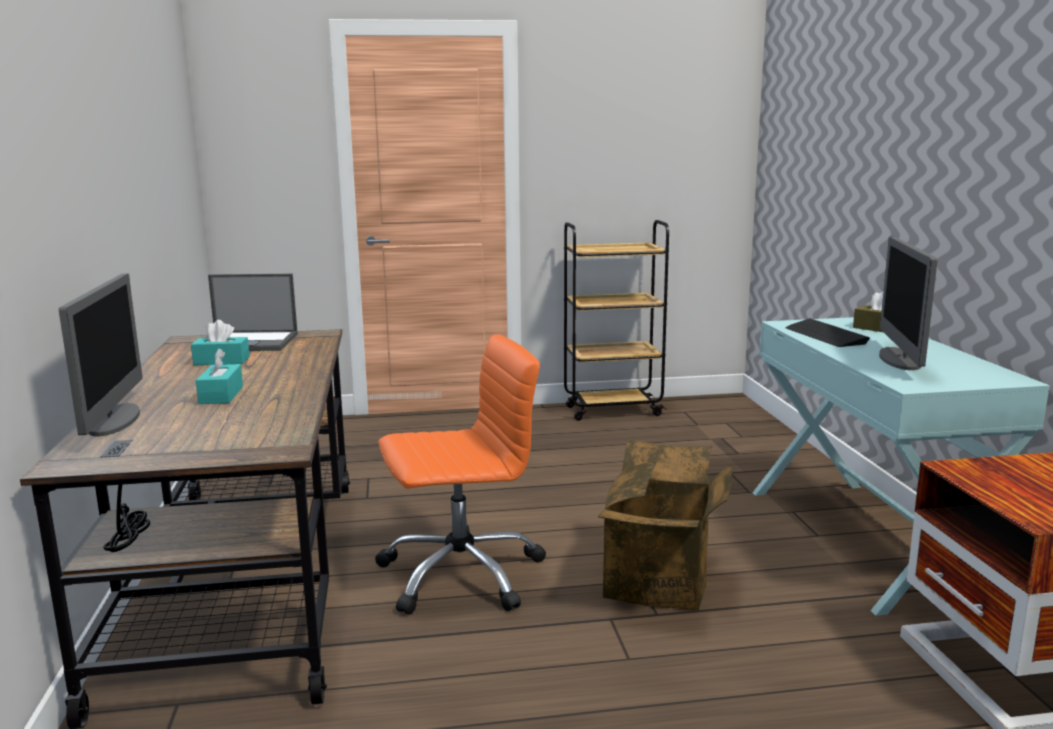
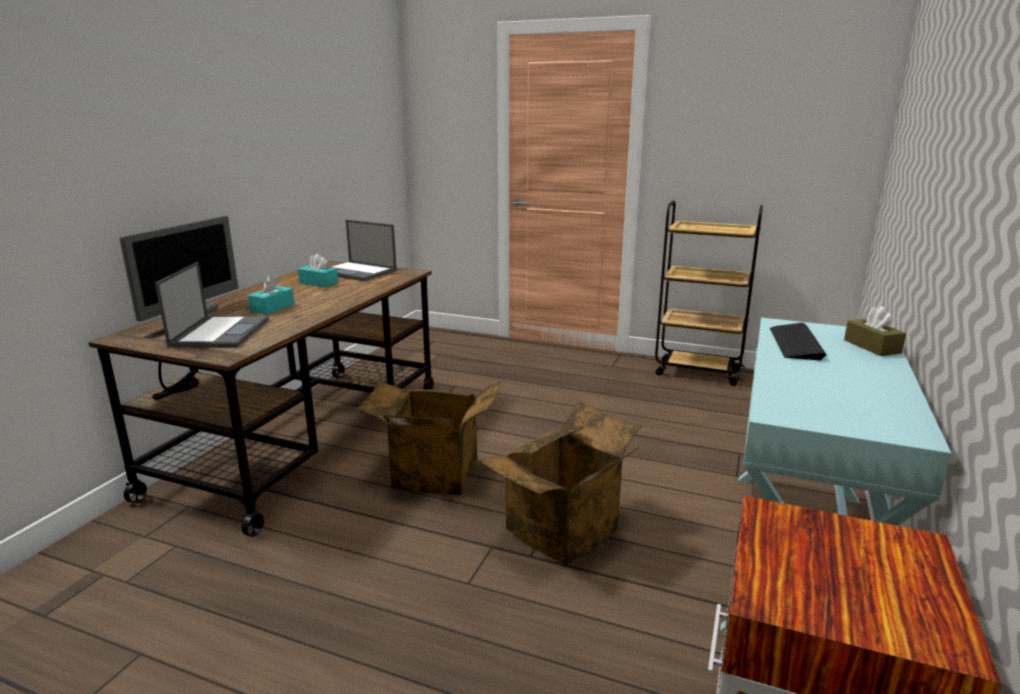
camera: 30 degrees right, 5 degrees up
orange office chair [375,334,546,615] -> cardboard box [354,380,501,495]
monitor [879,237,938,370] -> none
none -> laptop [155,262,269,348]

